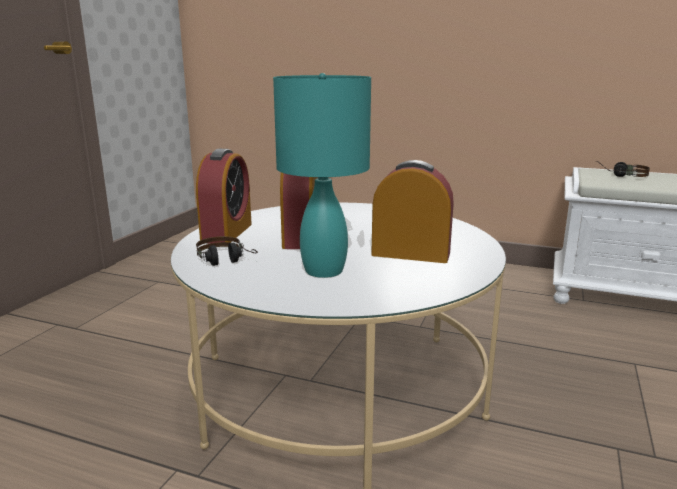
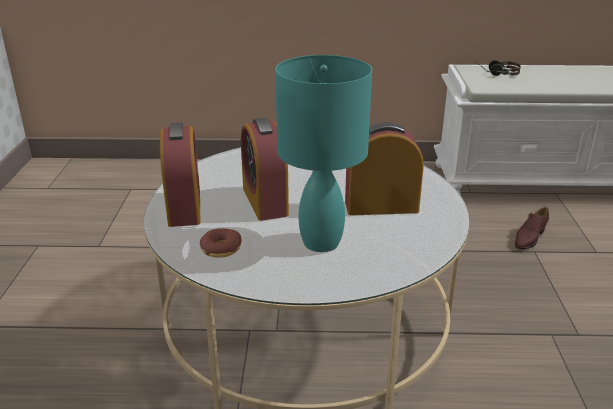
camera: 20 degrees left, 10 degrees up
headphones [196,236,258,266] -> donut [200,228,242,258]
none -> brown shoe [515,207,549,249]

